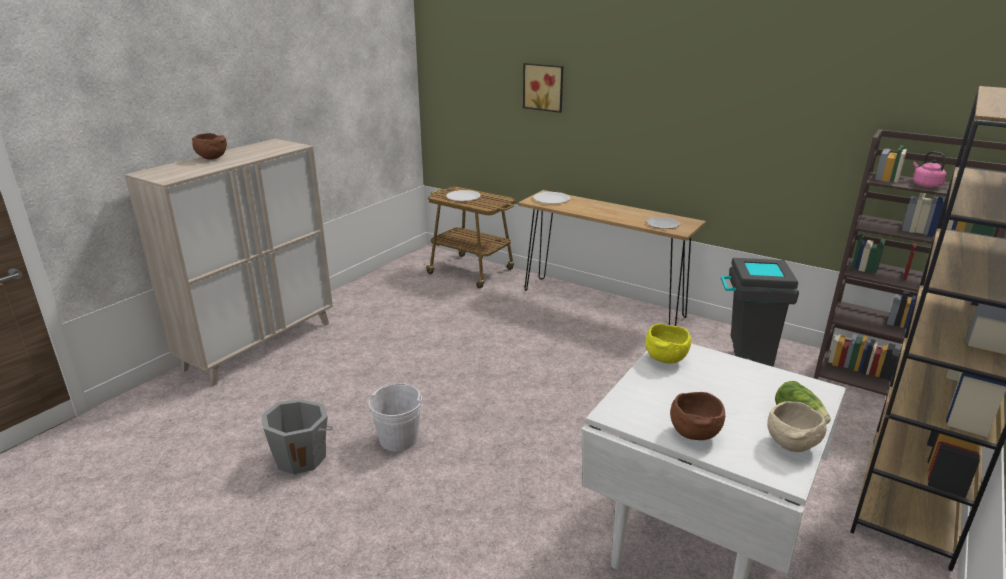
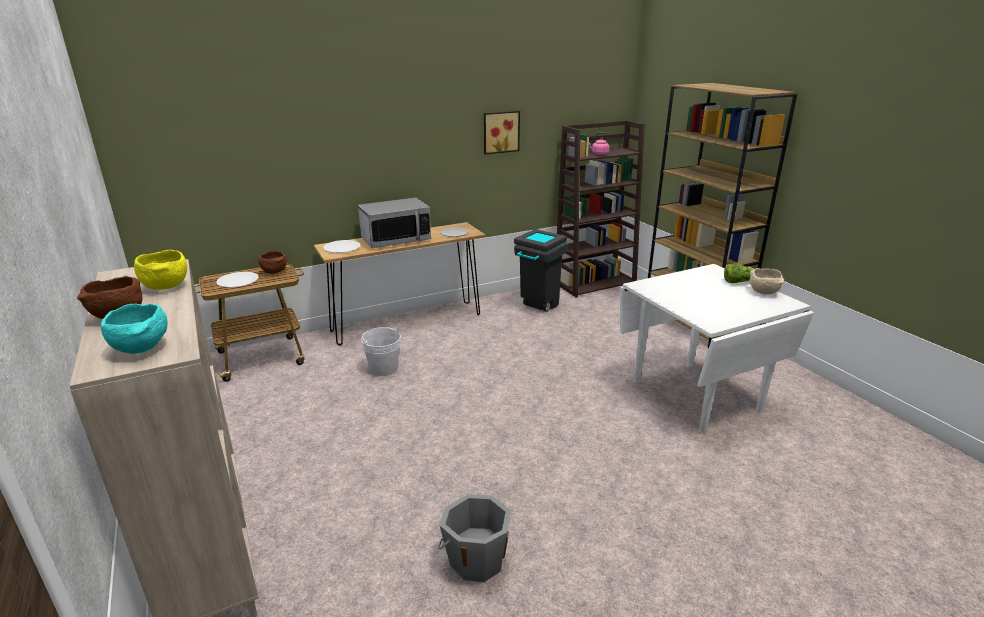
camera: 60 degrees left, 0 degrees up
white bucket [369,383,422,452] -> white bucket moved to [361,327,401,376]
picture [523,63,563,113] -> picture moved to [484,111,520,154]
yellow bowl [645,324,691,363] -> yellow bowl moved to [134,250,187,290]
brown bowl [670,392,725,440] -> brown bowl moved to [259,251,287,274]
none -> turquoise bowl [101,304,168,354]
none -> microwave [358,198,431,248]

